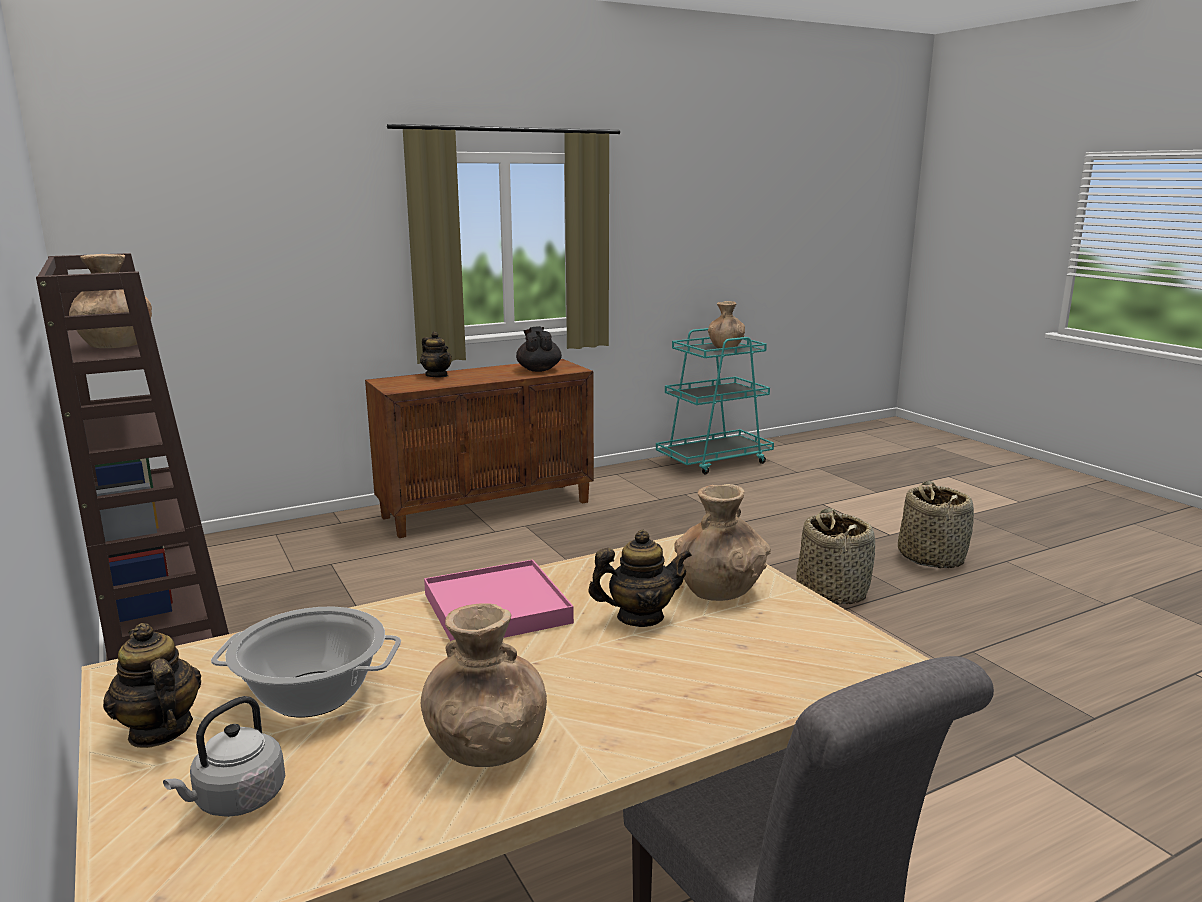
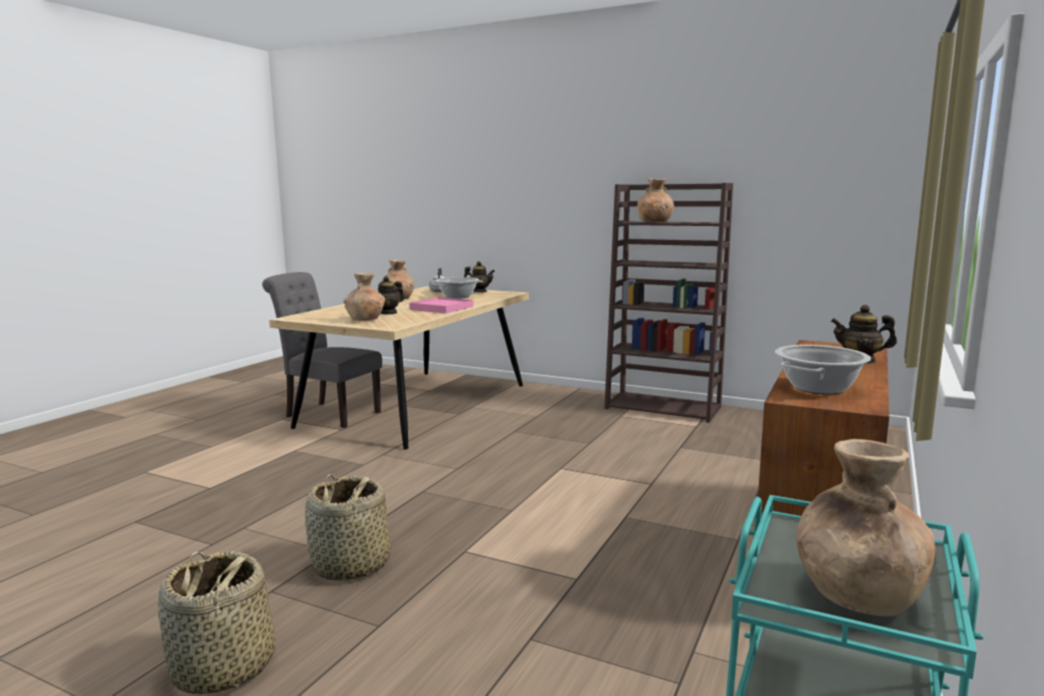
camera: 145 degrees right, 5 degrees down
black teapot [516,326,562,372] -> cooking pot [775,345,871,395]

